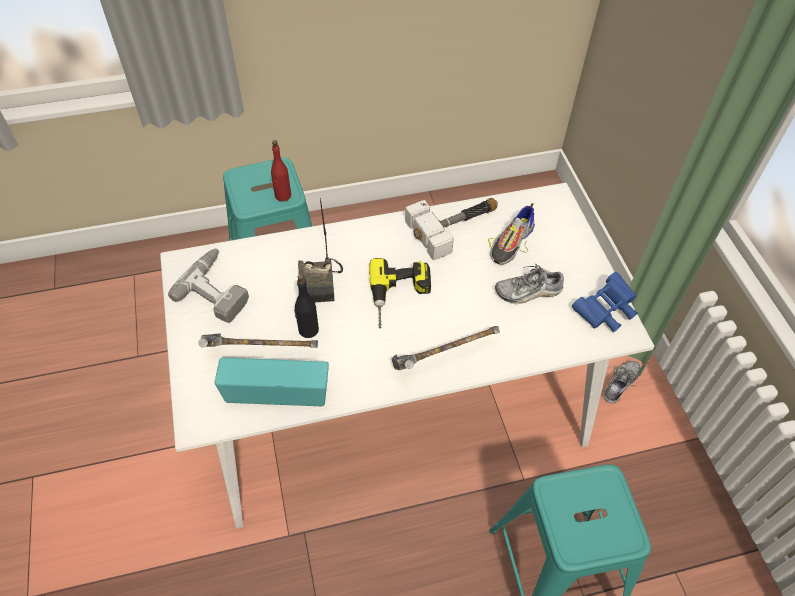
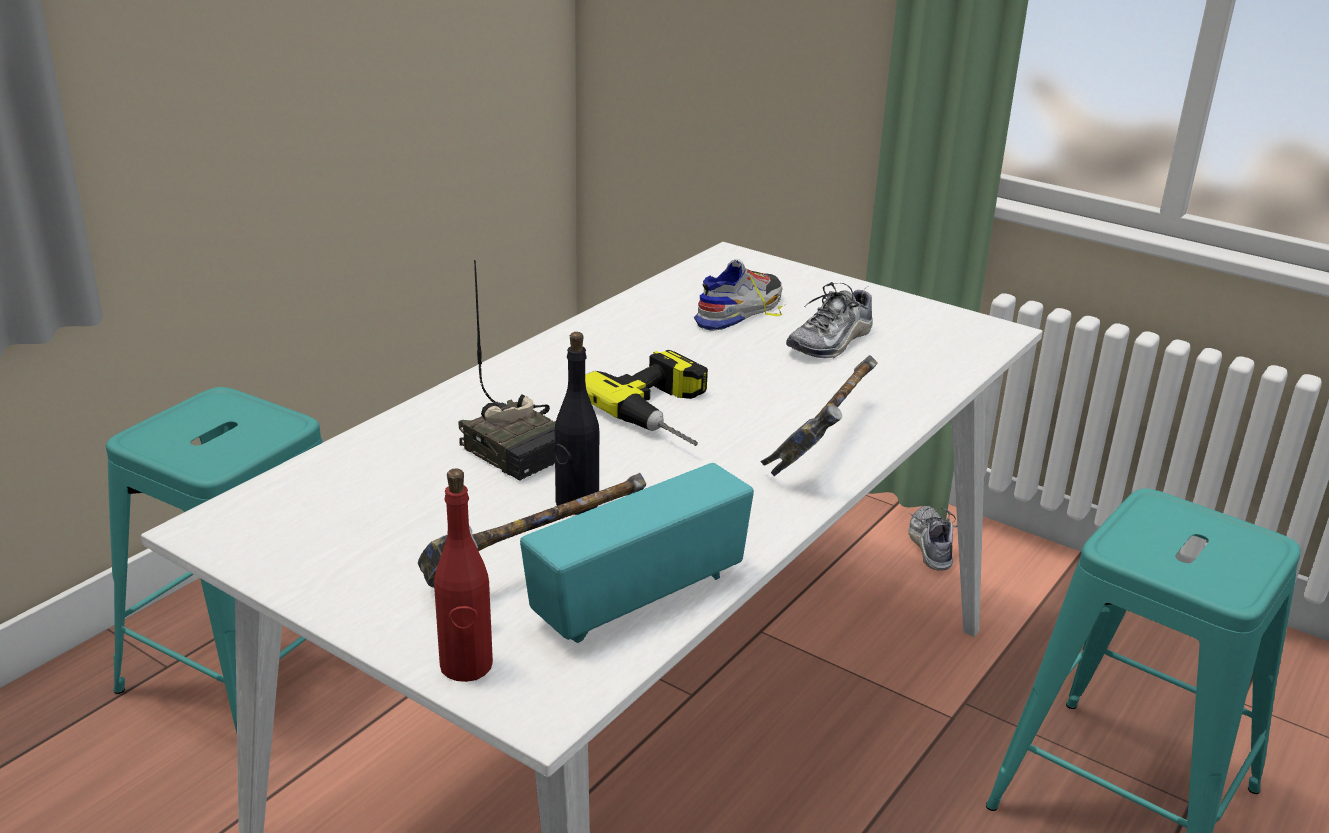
camera: 40 degrees left, 25 degrees down
power drill [168,248,249,323] -> none
red bottle [271,140,291,201] -> red bottle moved to [434,469,493,682]
hammer [405,198,498,260] -> none
shoe [488,203,535,265] -> shoe turned 135 degrees counterclockwise [694,259,783,331]
blue binoculars [572,272,638,332] -> none

